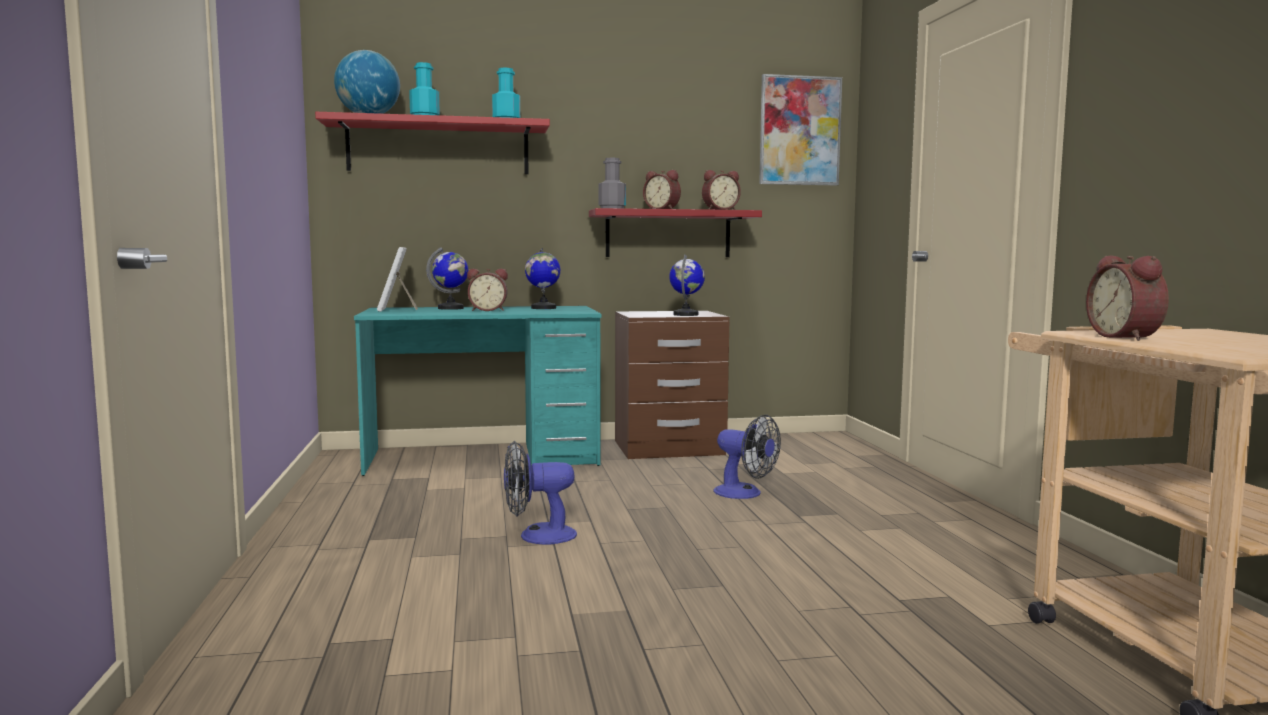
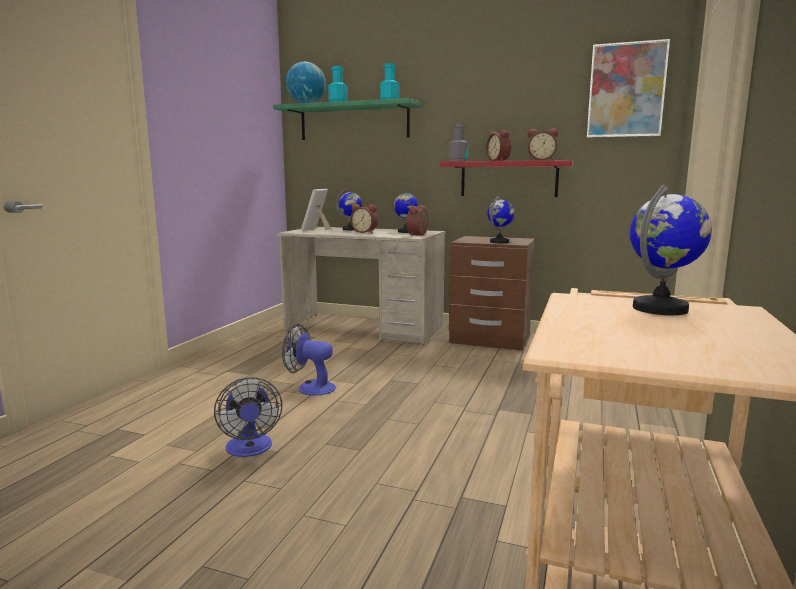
camera: 30 degrees right, 5 degrees up
red shelf [315,112,550,174] -> green shelf [273,98,422,140]
turquoise desk [354,306,601,476] -> beige desk [276,227,445,345]
fan [713,415,781,499] -> fan moved to [214,377,282,457]
alarm clock [1086,255,1169,341] -> alarm clock moved to [406,205,429,236]
none -> globe [630,184,712,315]

